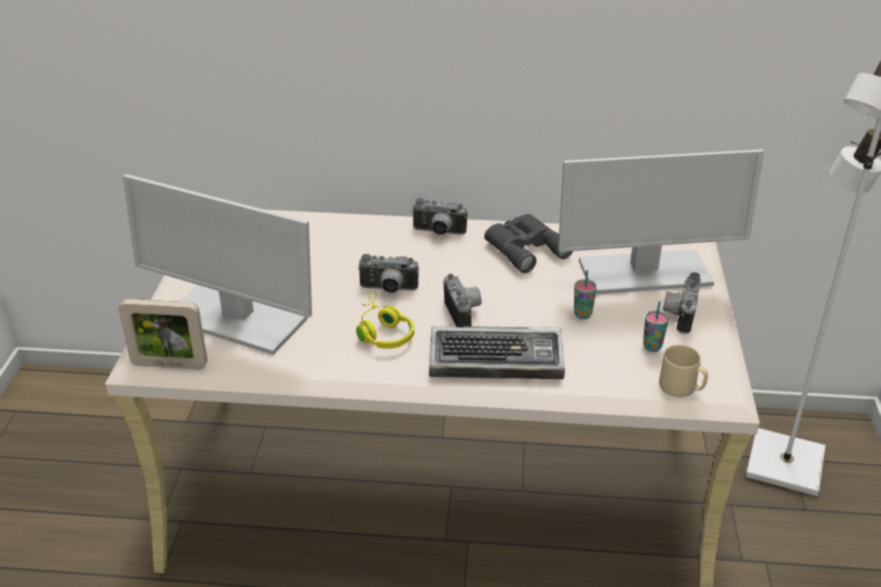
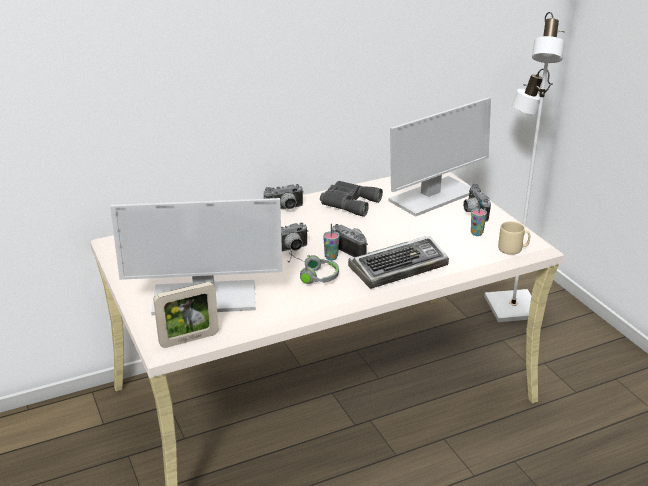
camera: 30 degrees left, 5 degrees down
yellow headphones [356,291,414,349] -> grey headphones [288,250,339,284]
cup [574,270,597,319] -> cup moved to [323,223,339,260]

